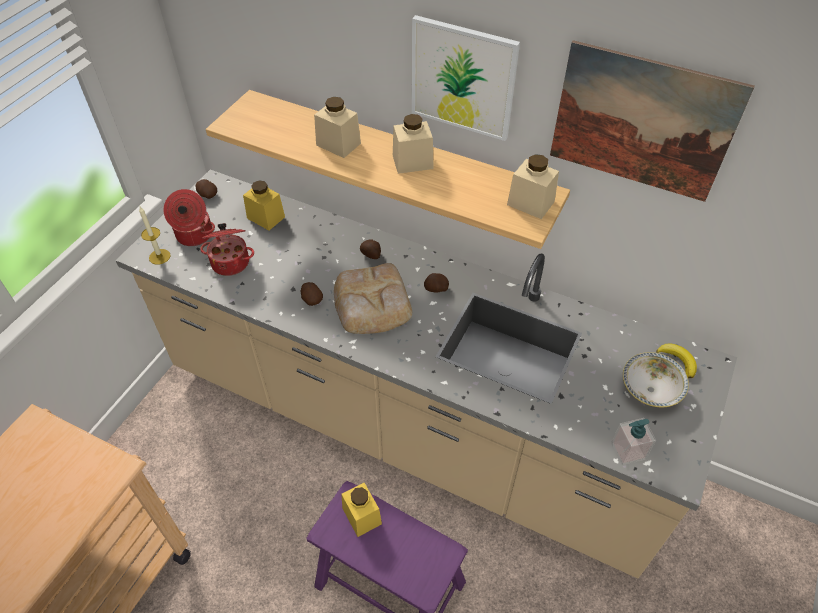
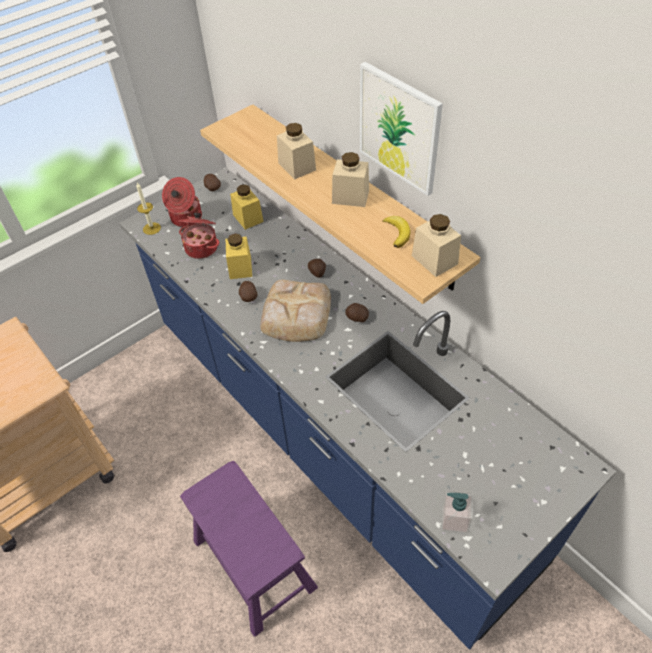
camera: 25 degrees right, 0 degrees up
beige counter [116,170,737,579] -> blue counter [120,167,616,650]
yellow jar [341,483,382,537] -> yellow jar moved to [226,234,252,279]
picture [550,40,755,202] -> none
bowl [623,352,689,407] -> none
banana [656,343,697,378] -> banana moved to [383,216,411,248]

